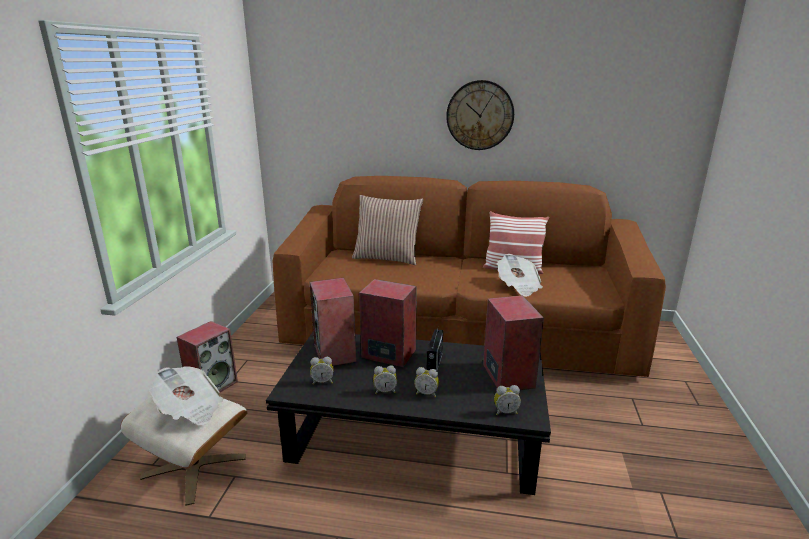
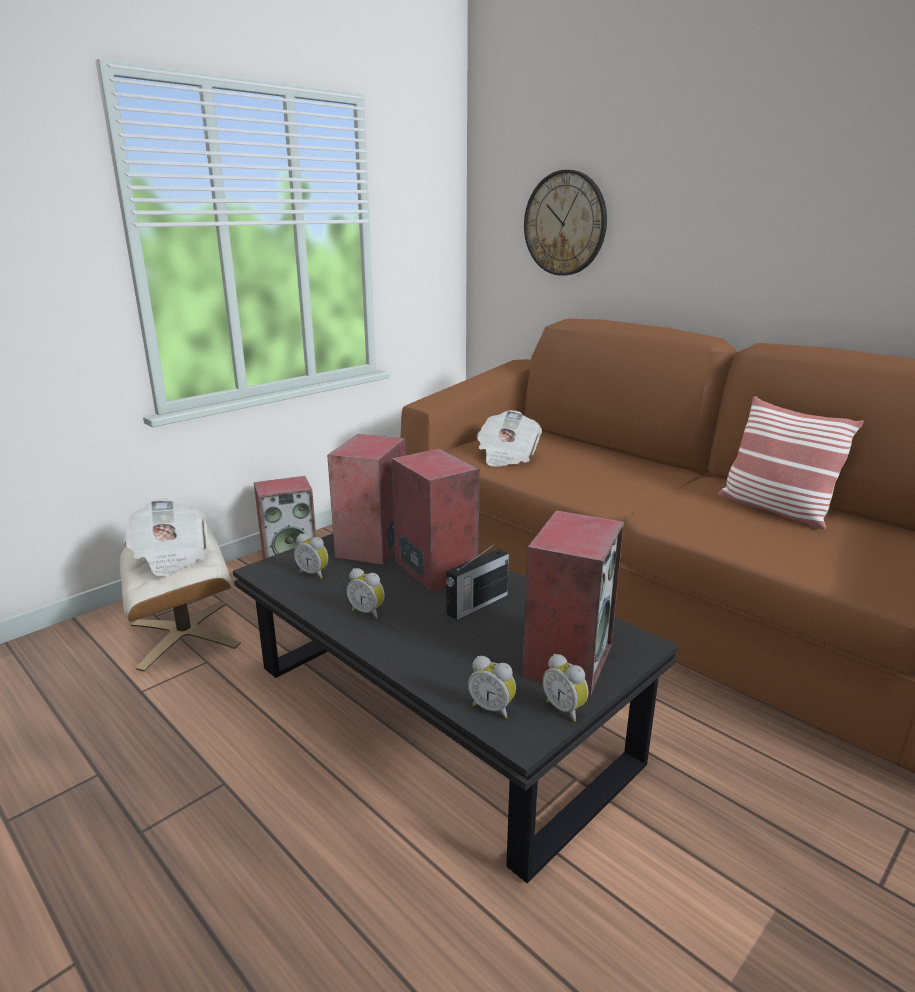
camera: 35 degrees right, 0 degrees up
pillow [352,195,424,265] -> none
alarm clock [414,367,439,398] -> alarm clock moved to [542,654,589,722]
wall clock [446,80,514,150] -> wall clock moved to [524,170,607,276]
newspaper [497,254,543,297] -> newspaper moved to [477,410,542,467]

